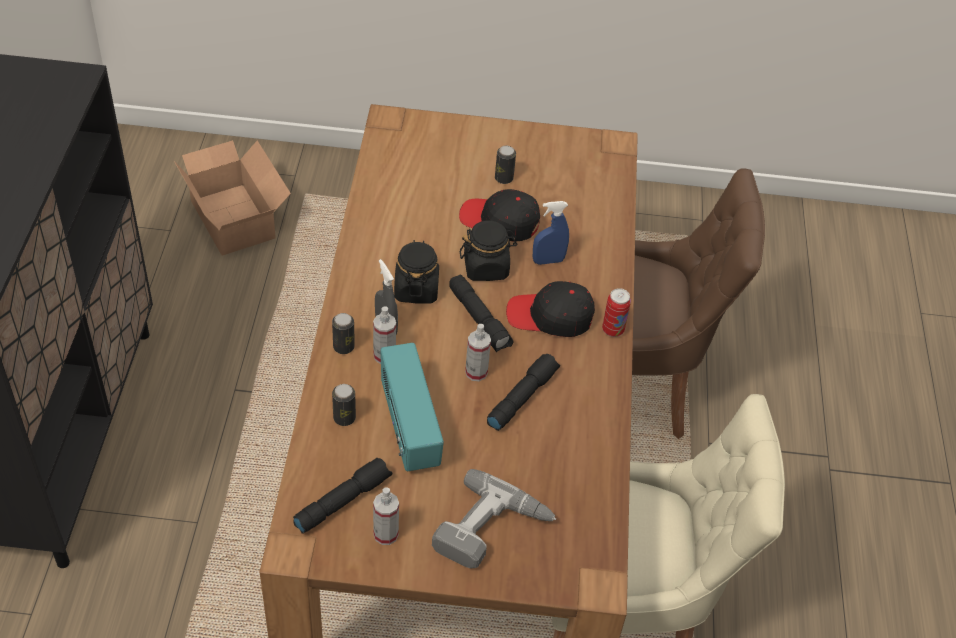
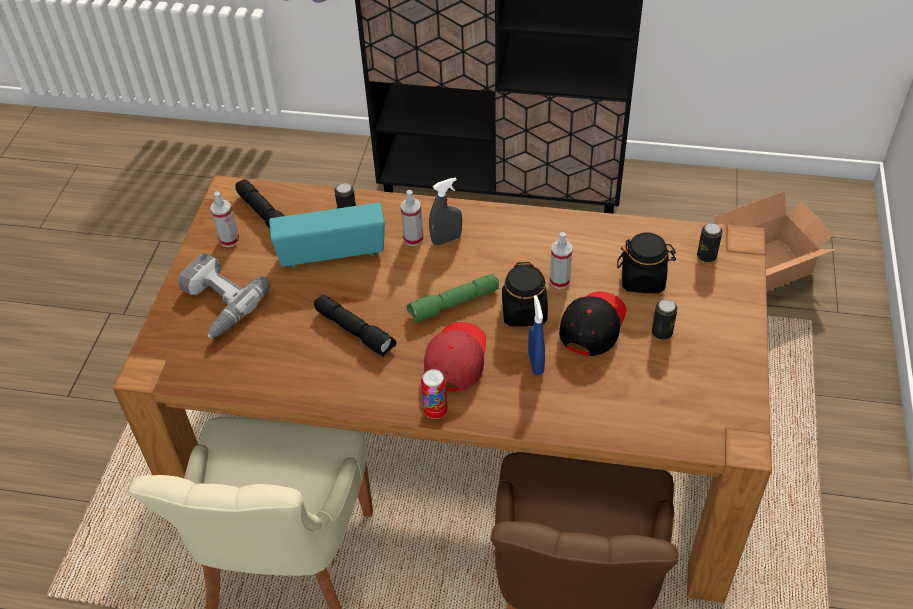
camera: 100 degrees right, 0 degrees up
can [332,313,355,354] -> can moved to [697,223,723,262]
black jar [394,240,439,304] -> black jar moved to [617,232,676,293]
black flashlight [449,275,514,352] -> green flashlight [407,273,499,323]
spray bottle [465,324,491,381] -> spray bottle moved to [550,232,573,289]
black cap [506,281,595,337] -> red cap [424,322,486,391]

